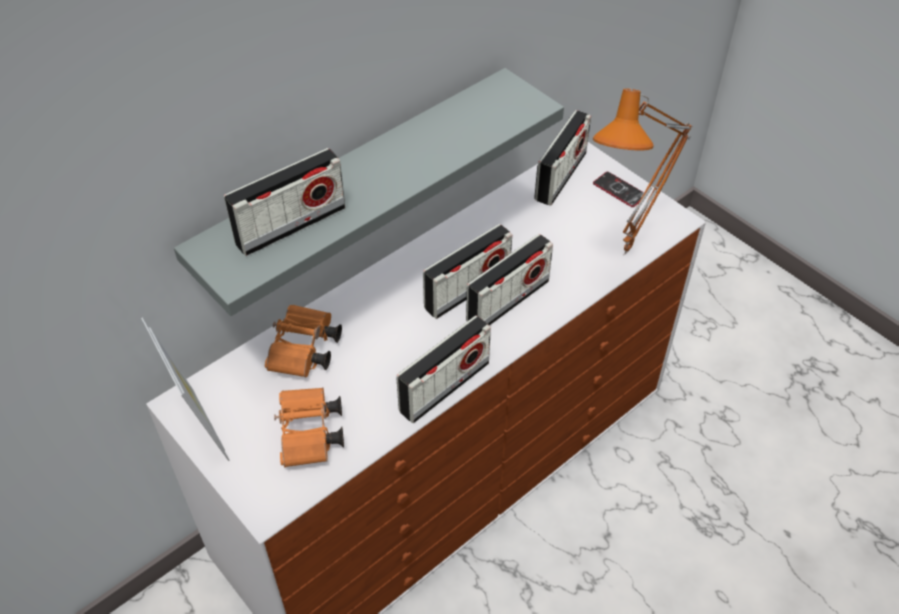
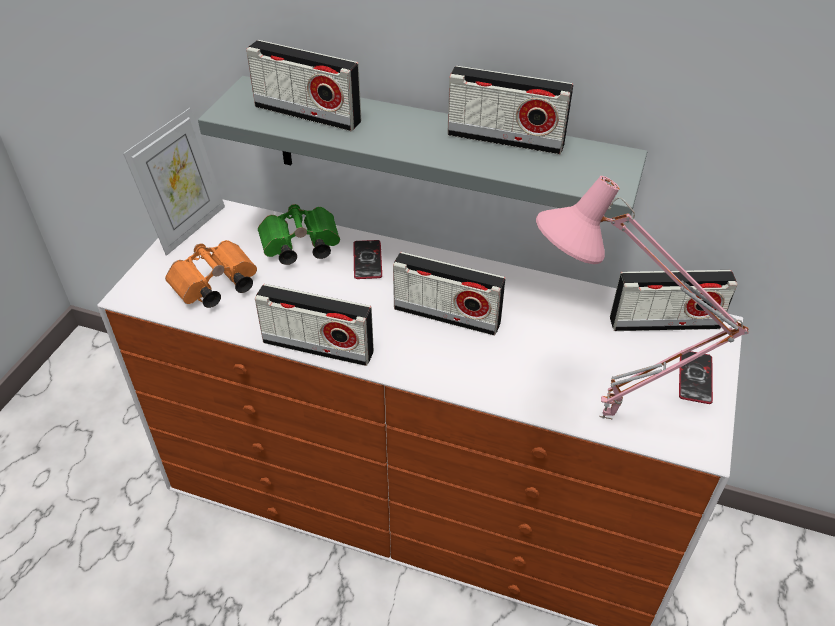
camera: 60 degrees right, 5 degrees down
orange binoculars [265,305,342,377] -> green binoculars [258,204,340,265]
radio [466,234,553,326] -> radio moved to [447,66,573,155]
orange table lamp [593,88,692,255] -> pink table lamp [536,176,749,420]
none -> phone [354,240,382,279]

